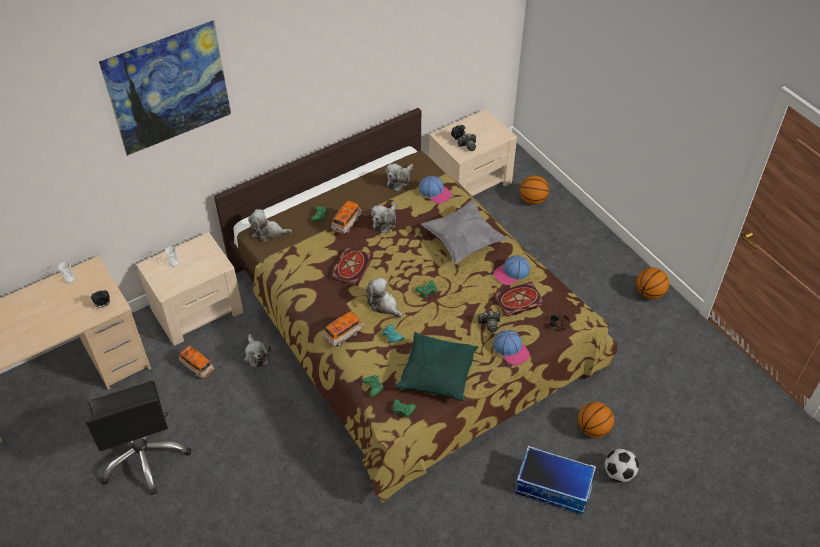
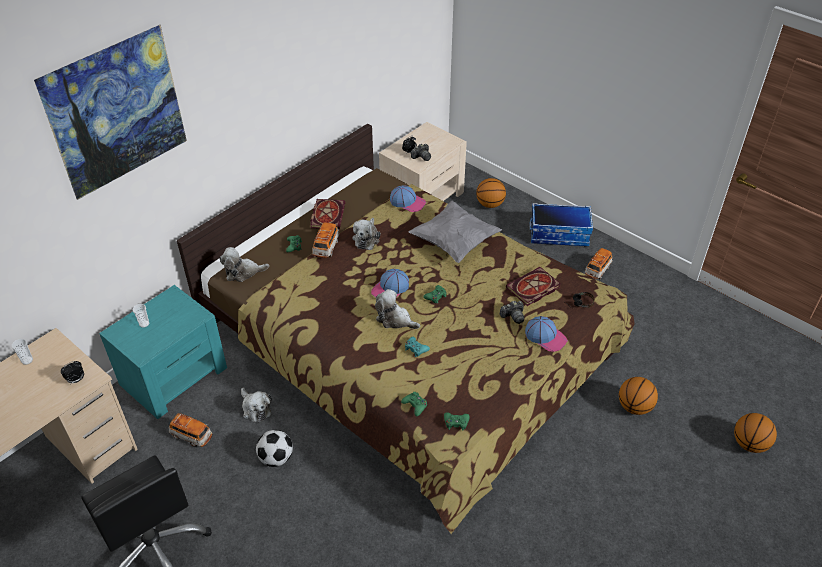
camera: 15 degrees left, 5 degrees down
beige nightstand [136,232,243,346] -> turquoise nightstand [99,285,227,419]
toy car [323,312,363,347] -> toy car moved to [585,248,613,279]
book [331,247,373,286] -> book moved to [310,199,346,229]
plush toy [386,164,413,192] -> none
green pillow [395,332,478,401] -> none
cap [494,255,530,285] -> cap moved to [371,269,409,298]
storage box [515,446,596,515] -> storage box moved to [530,203,593,246]
football [605,448,639,483] -> football moved to [256,430,293,467]
basketball [636,267,669,299] -> basketball moved to [734,413,777,453]

